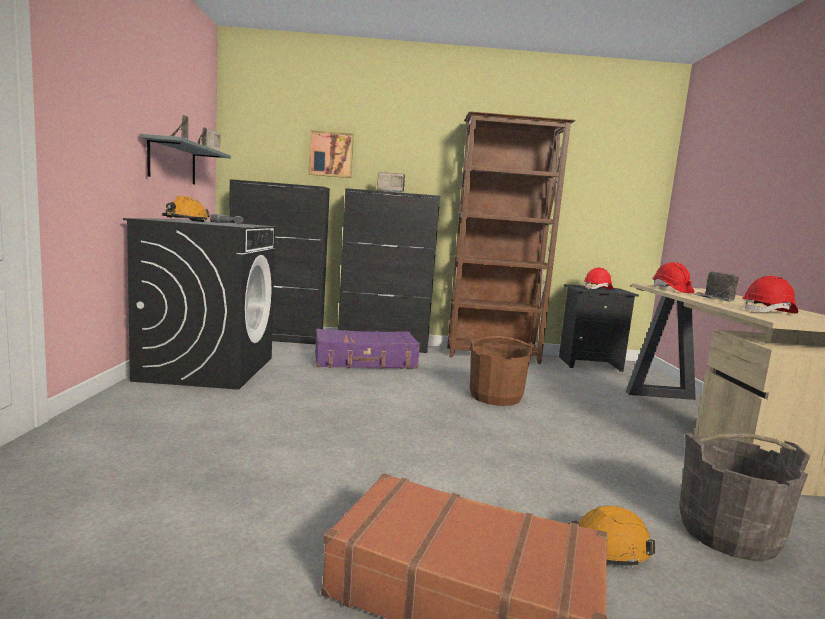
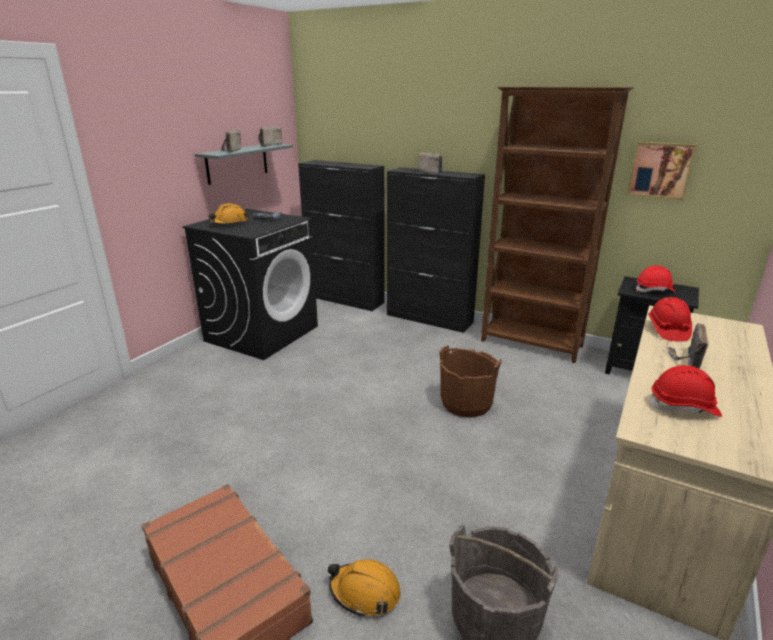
camera: 30 degrees right, 15 degrees up
picture [308,130,354,178] -> picture moved to [627,142,697,200]
purple suitcase [315,329,420,369] -> none

